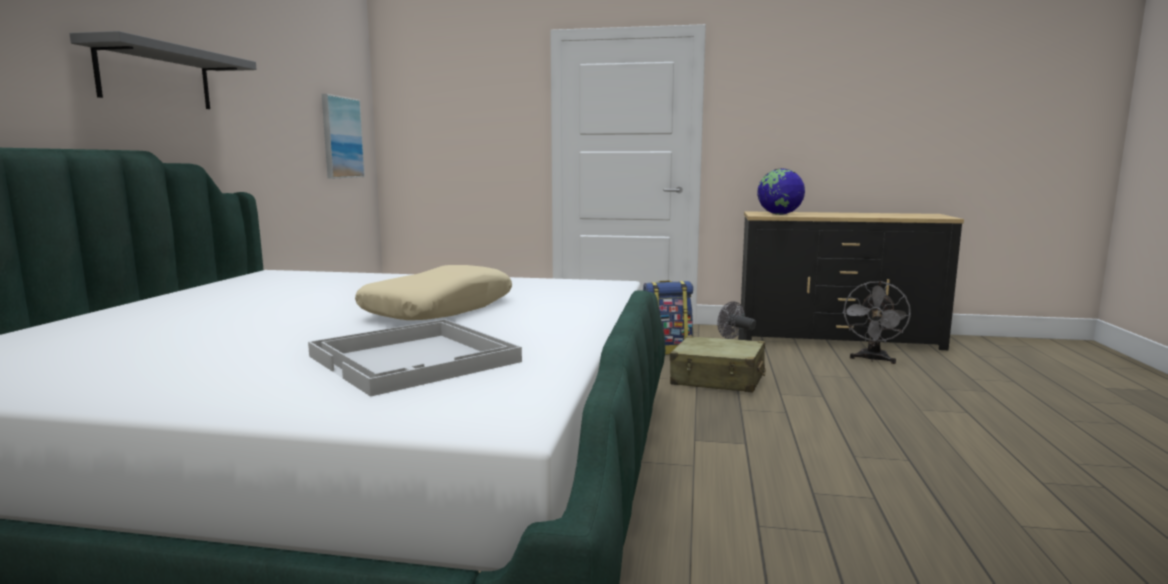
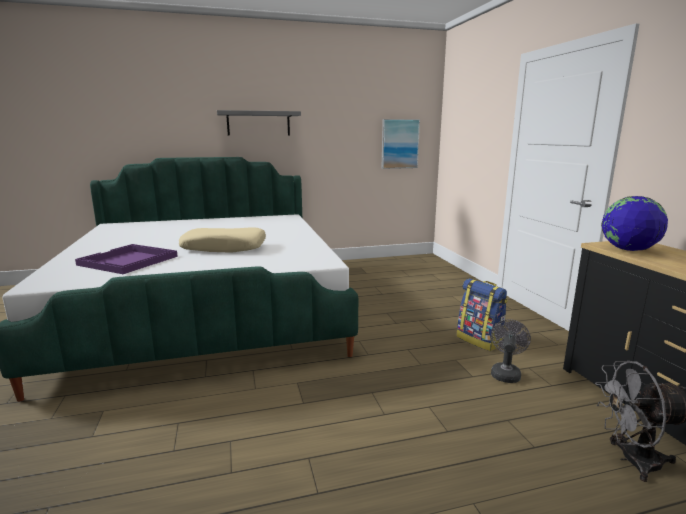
camera: 65 degrees right, 5 degrees up
white tray [308,319,522,397] -> purple tray [75,244,178,274]
beige suitcase [670,336,766,393] -> none

